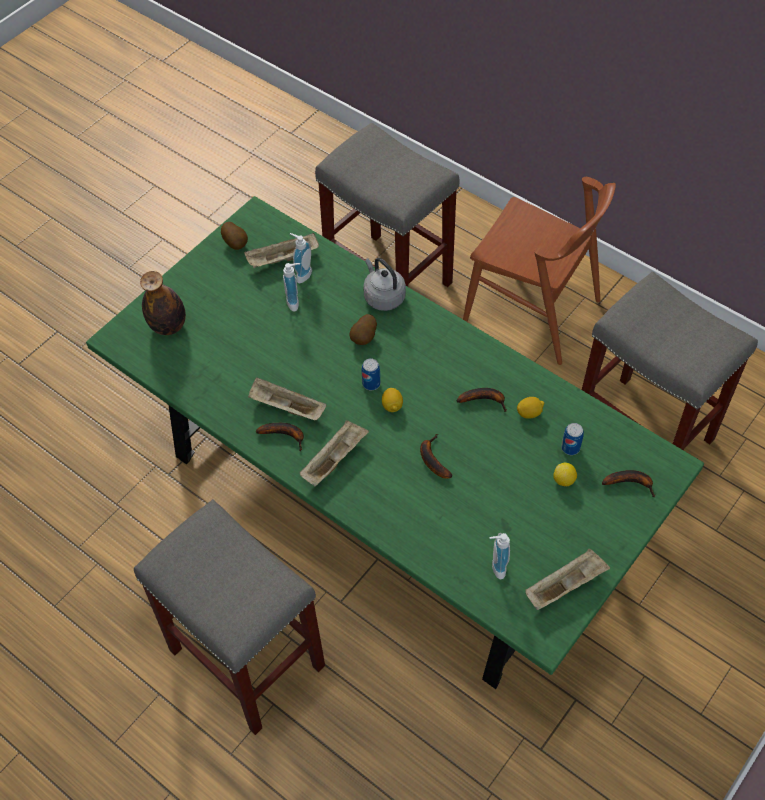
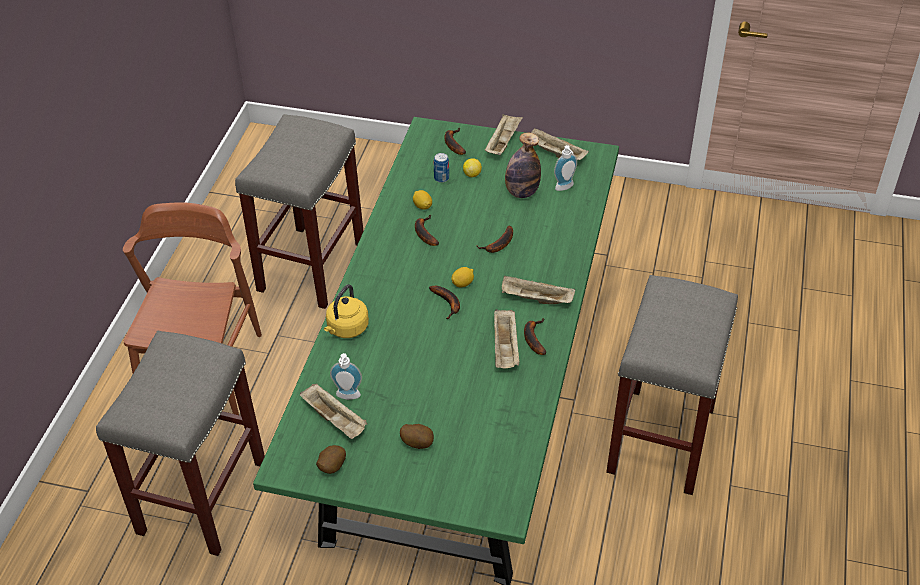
camera: 115 degrees left, 10 degrees down
bottle [140,271,186,335] -> bottle moved to [505,132,541,198]
soap dispenser [283,263,300,312] -> none
potato [349,314,377,345] -> potato moved to [400,424,434,449]
can [362,358,380,390] -> banana [429,286,460,319]
grey kettle [363,258,406,311] -> yellow kettle [324,284,369,338]
none -> beige tray [485,114,523,155]

